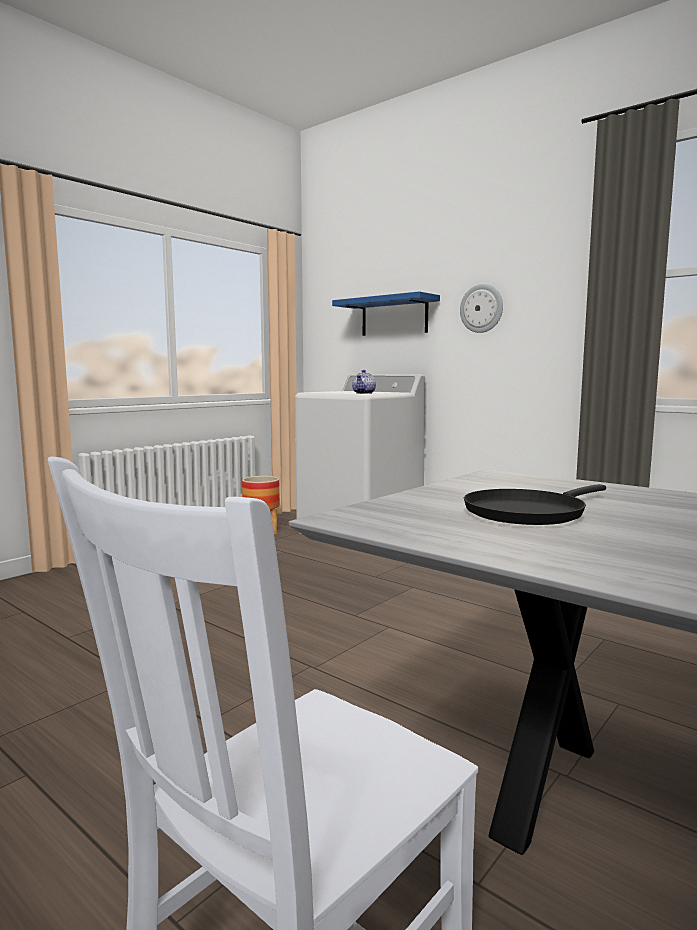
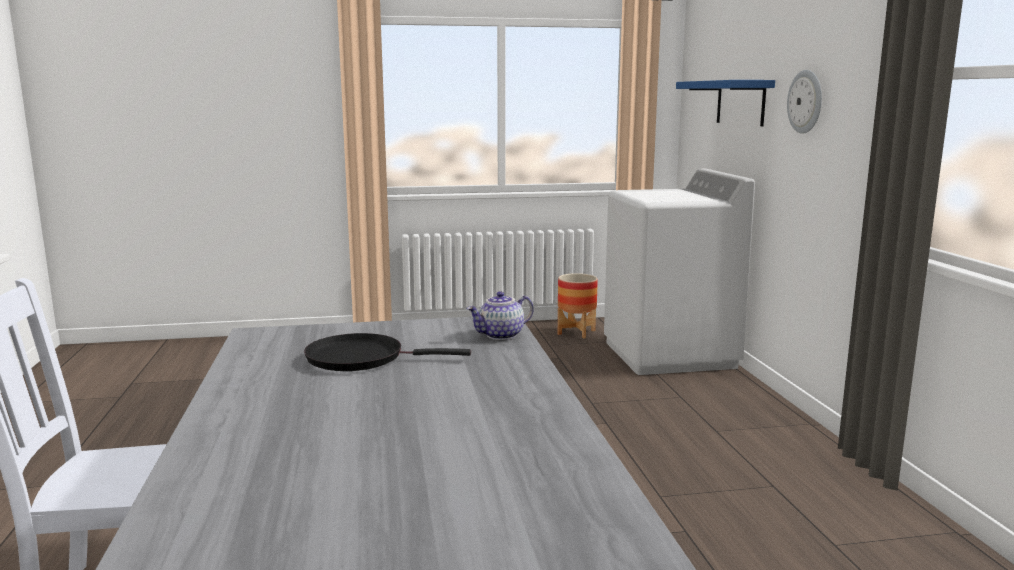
camera: 40 degrees right, 5 degrees up
teapot [352,370,376,394] -> teapot moved to [467,291,534,340]

